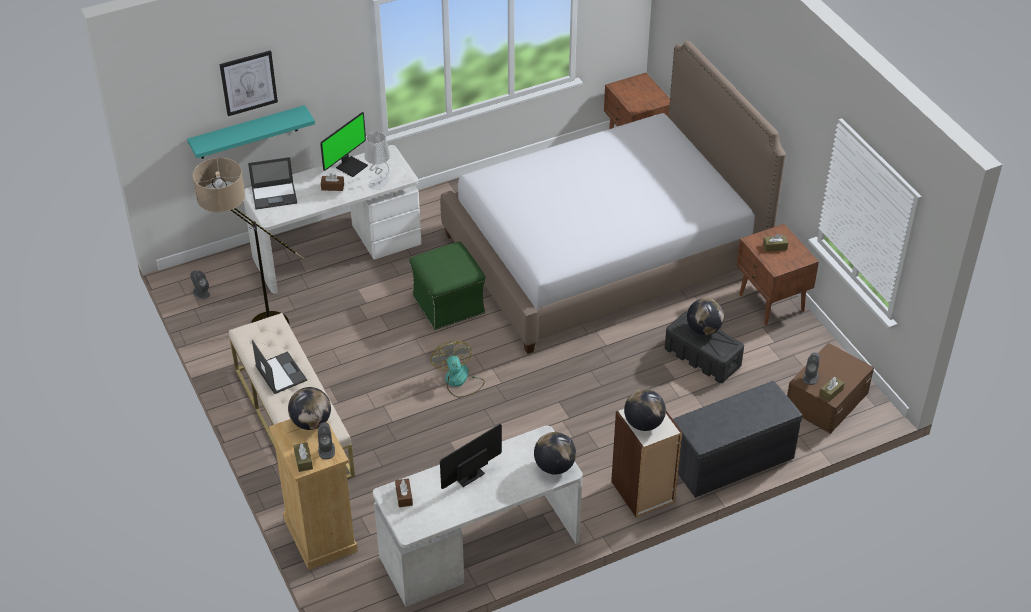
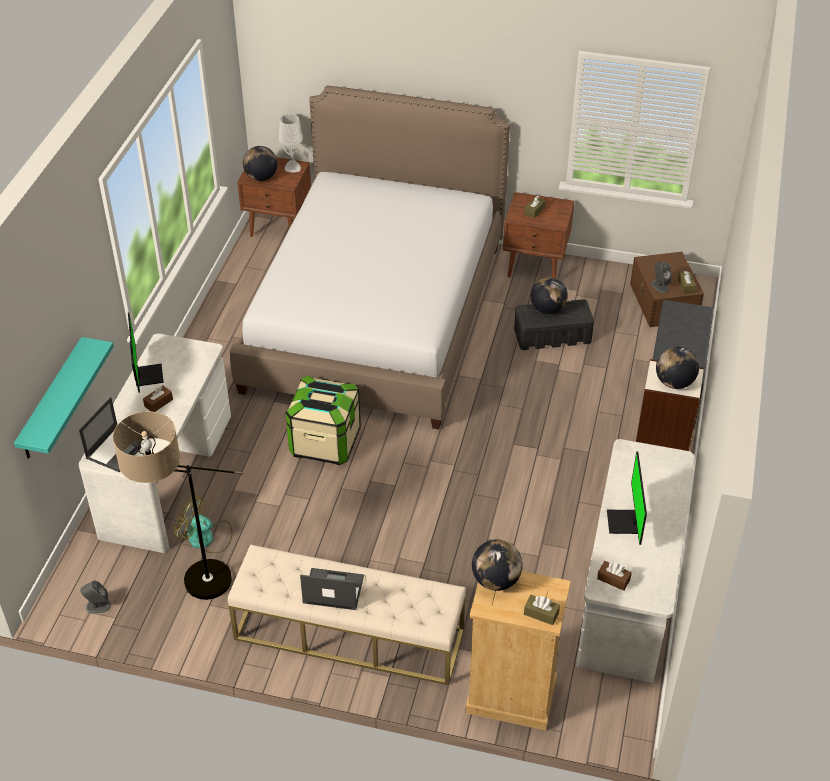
camera: 50 degrees left, 0 degrees up
picture [219,50,278,116] -> none
grey speaker [318,422,335,459] -> none
grey table lamp [365,131,390,190] -> grey table lamp moved to [279,114,303,172]
green ottoman [409,242,486,330] -> storage box [286,376,361,465]
fan [431,341,485,398] -> fan moved to [174,495,233,553]
globe [534,432,576,474] -> globe moved to [243,146,278,181]

